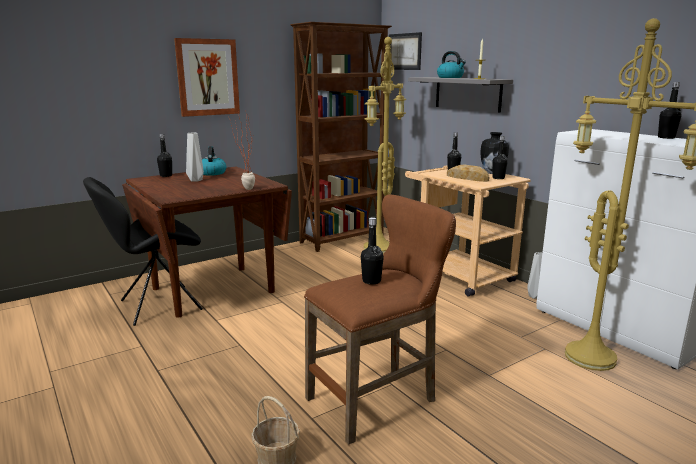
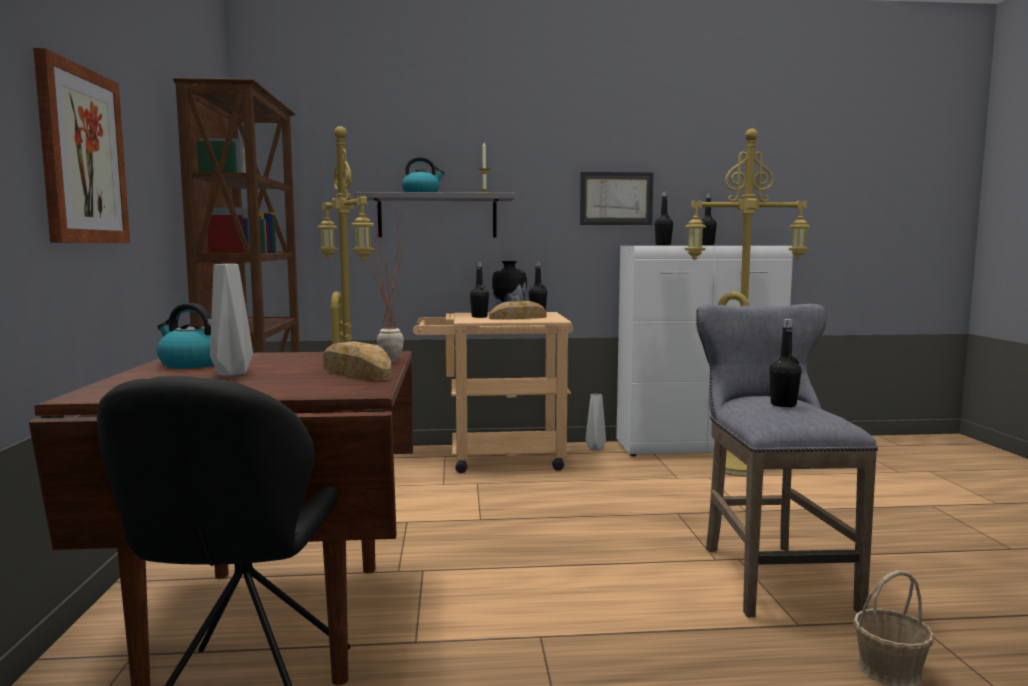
camera: 60 degrees left, 10 degrees down
black bottle [157,134,172,177] -> black bottle moved to [655,192,673,245]
brown stool [304,194,456,445] -> grey stool [696,304,878,617]
picture [389,32,422,70] -> picture moved to [580,172,653,225]
none -> bread [323,341,392,381]

